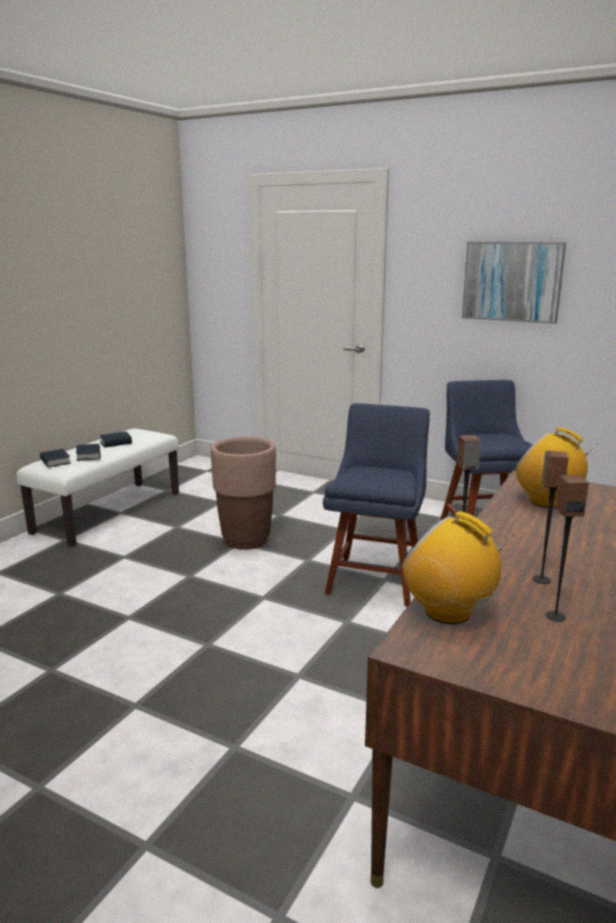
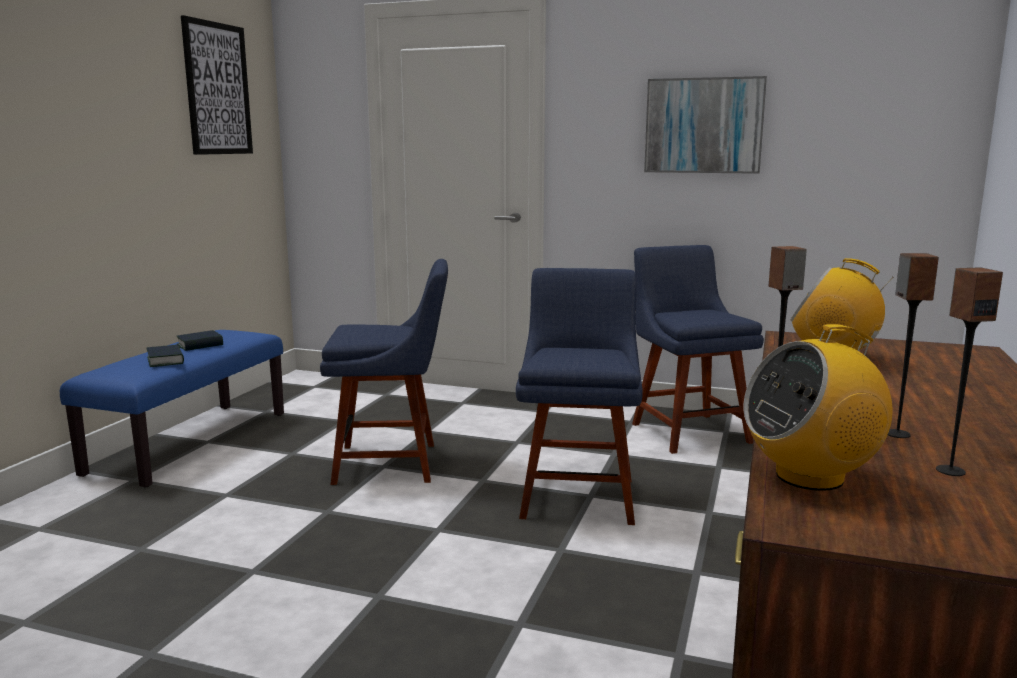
camera: 10 degrees left, 5 degrees down
white bench [16,429,179,547] -> blue bench [60,330,284,487]
book [40,449,71,468] -> none
brown planter [211,437,276,550] -> blue chair [320,259,448,485]
radio [402,511,515,624] -> radio turned 45 degrees counterclockwise [744,324,893,491]
none -> picture [181,15,253,155]

